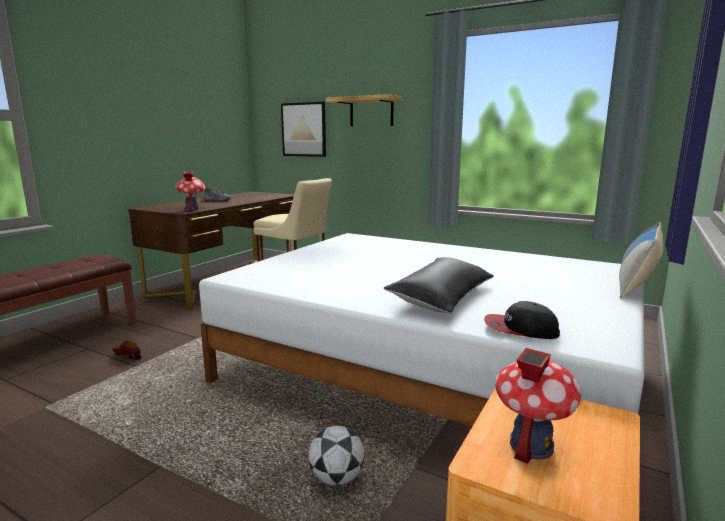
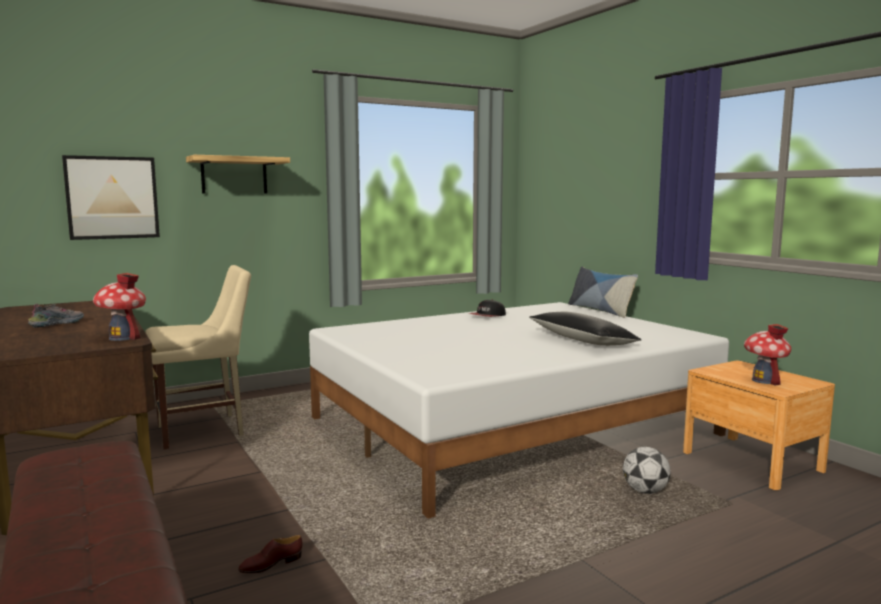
camera: 60 degrees left, 5 degrees down
cap [484,301,560,339] -> cap moved to [469,299,506,317]

